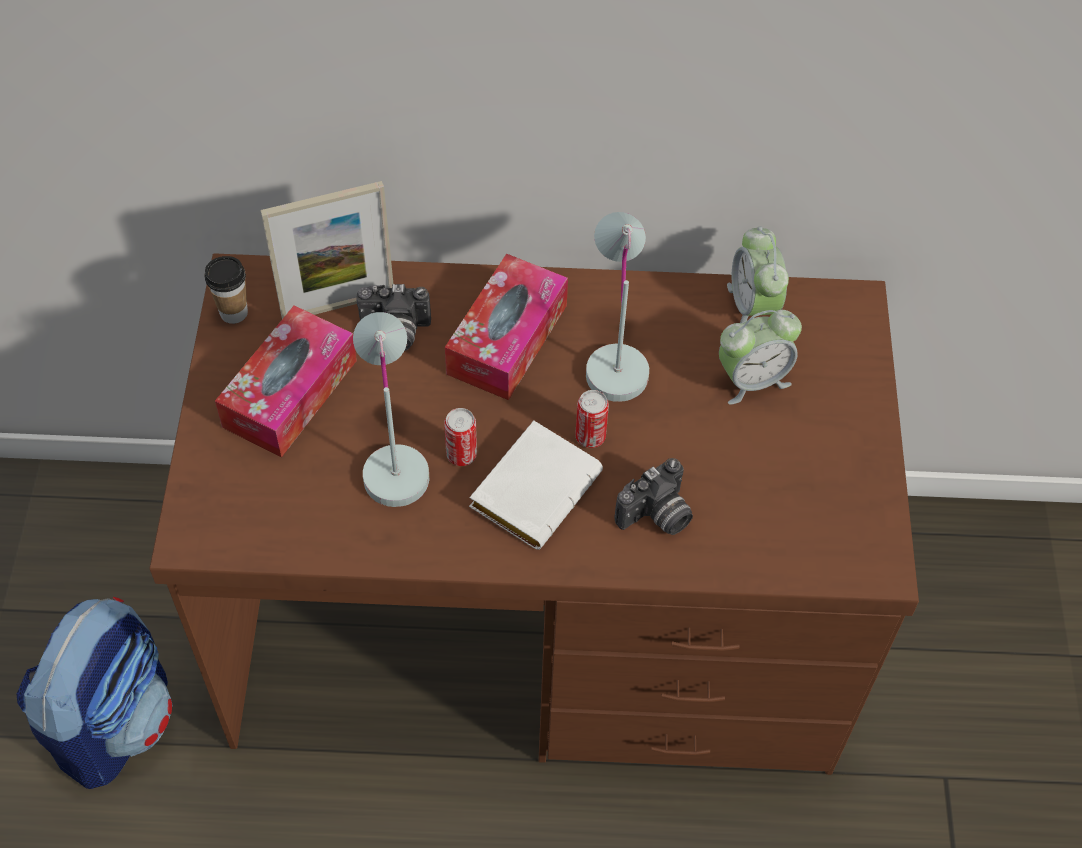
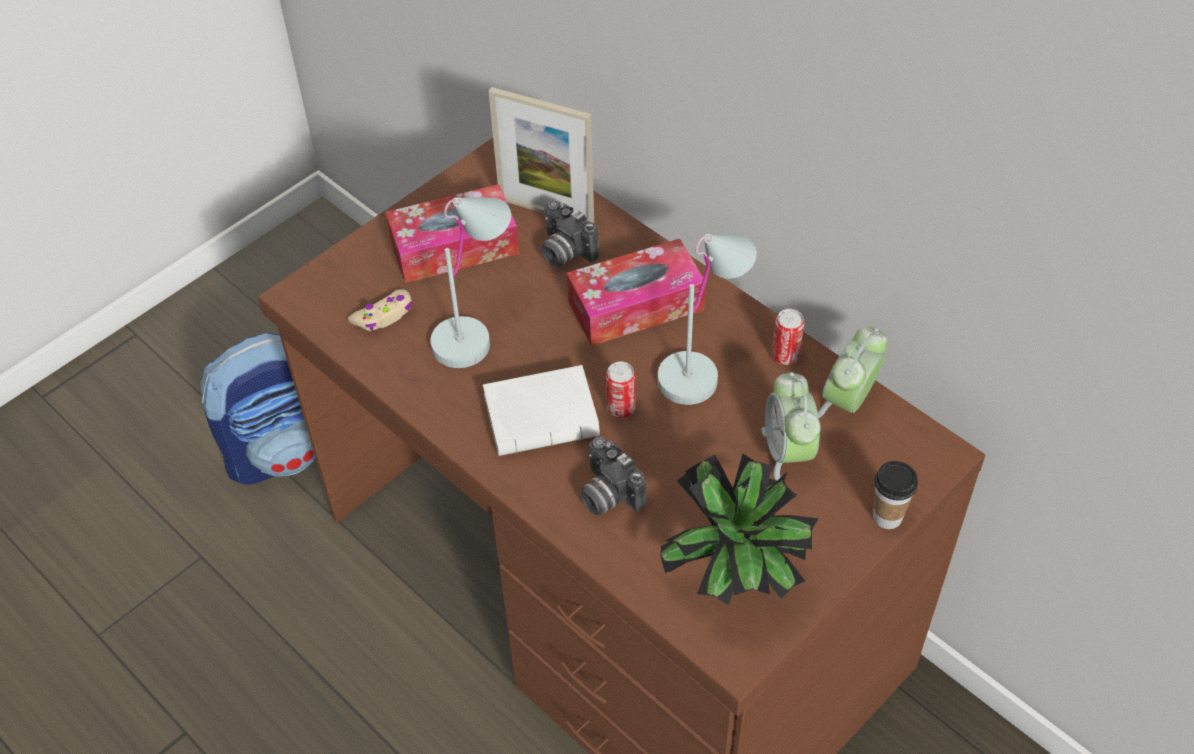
camera: 45 degrees right, 5 degrees down
cup [204,256,248,324] -> cup moved to [873,461,918,529]
can [444,408,477,466] -> can moved to [772,309,804,365]
camera [615,458,693,535] -> camera turned 45 degrees clockwise [580,437,646,515]
alarm clock [719,310,802,405] -> alarm clock turned 60 degrees clockwise [762,372,821,481]
none -> beige game controller [348,289,412,331]
none -> potted plant [661,454,819,605]

